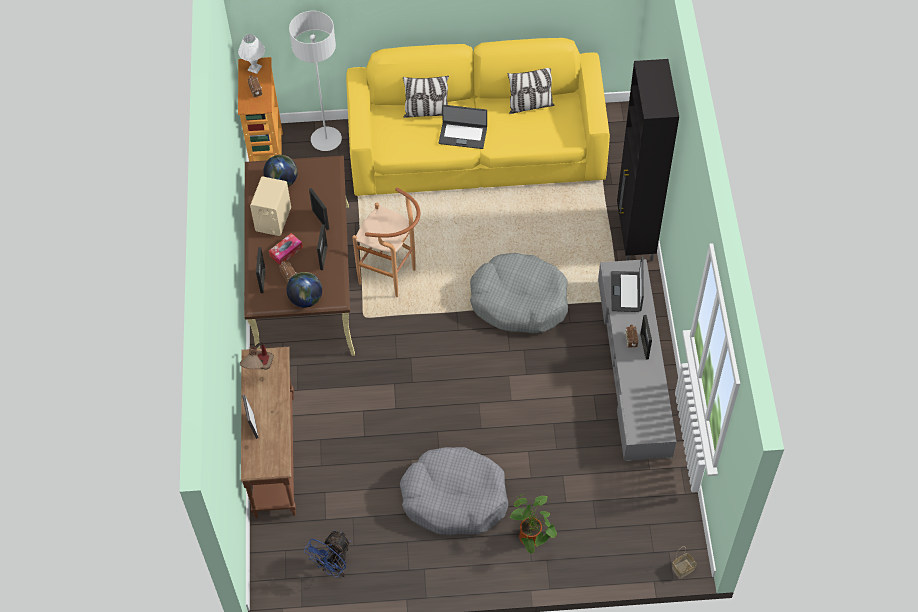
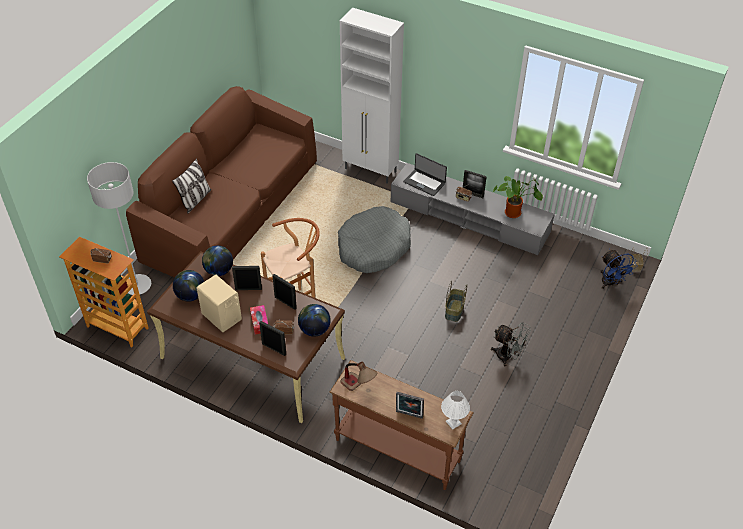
camera: 60 degrees left, 10 degrees down
white table lamp [238,34,265,74] -> white table lamp moved to [441,391,470,429]
blue fan [304,530,351,577] -> blue fan moved to [600,249,636,289]
yellow sofa [346,38,610,196] -> brown sofa [126,86,317,278]
grey dog bed [400,447,508,535] -> grey fan [491,322,531,367]
laptop [439,105,487,149] -> none
pillow [508,68,554,114] -> none
potted plant [509,494,557,553] -> potted plant moved to [493,176,543,218]
black cabinet [617,59,679,261] -> white cabinet [340,7,404,184]
none -> globe [202,245,233,276]
none -> basket [445,281,467,322]

